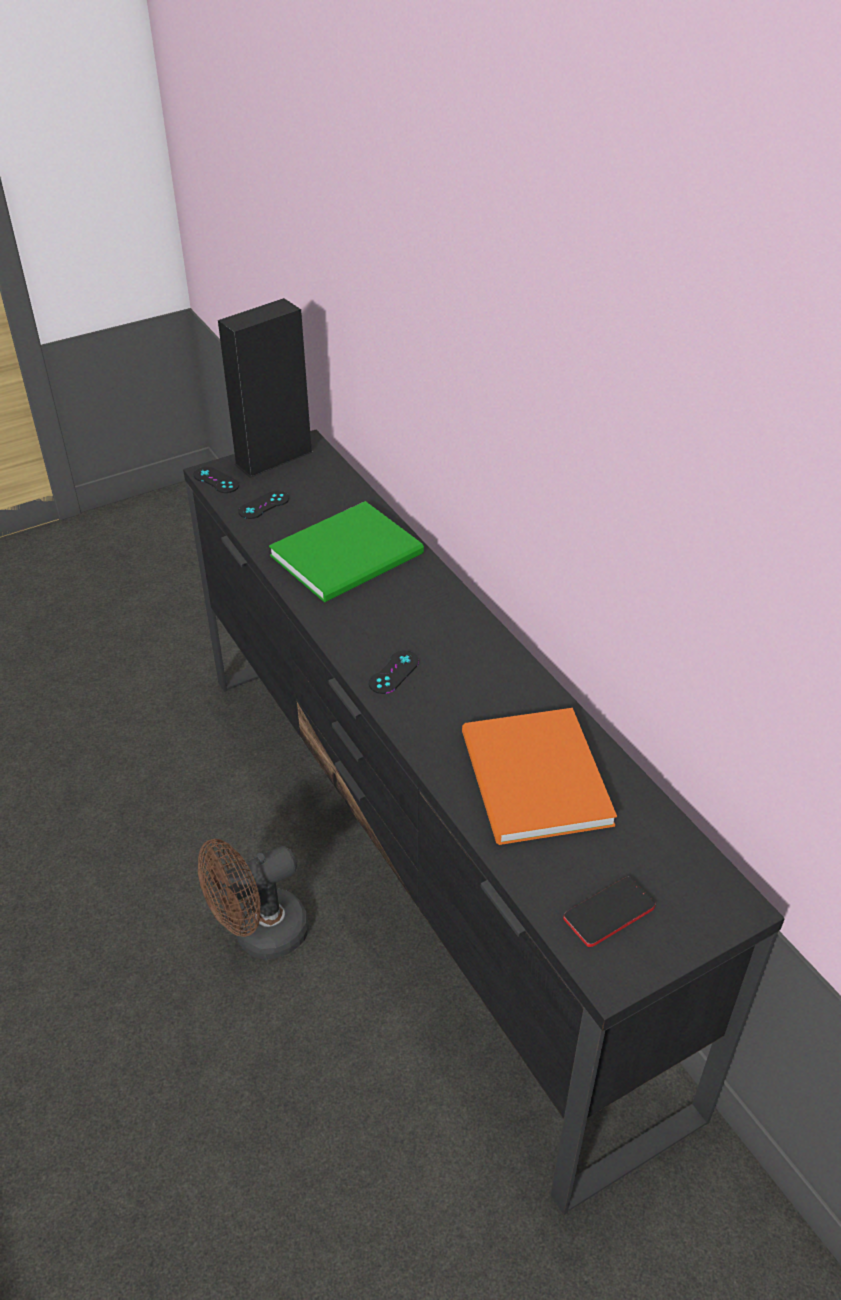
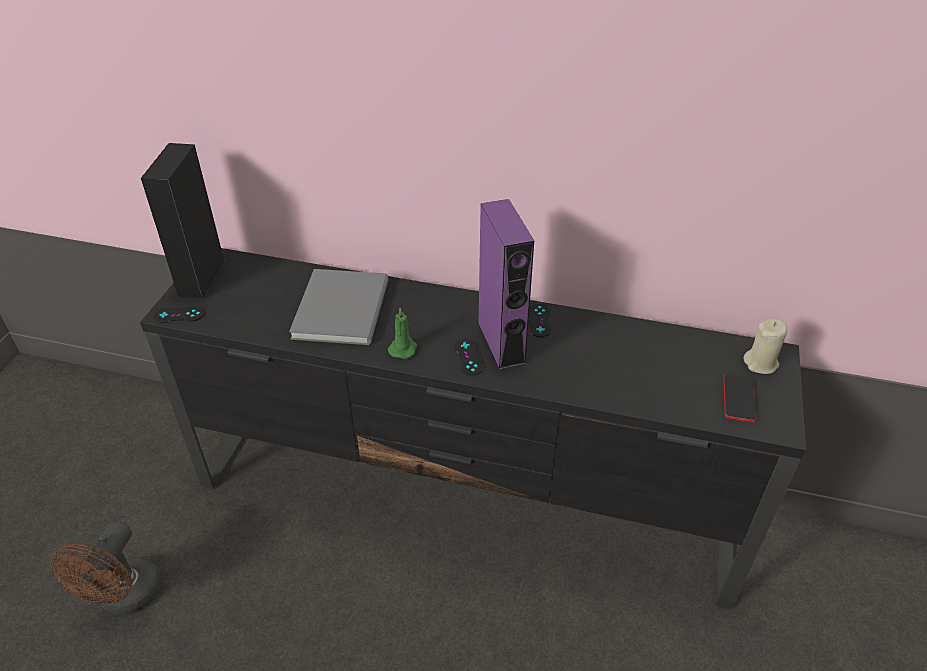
camera: 45 degrees left, 0 degrees up
brown fan [198,839,309,959] -> brown fan moved to [50,522,161,615]
black game controller [238,491,289,519] -> black game controller moved to [529,304,551,338]
green book [269,501,424,603] -> grey book [289,269,389,345]
orange book [462,708,617,845] -> none
none -> green candle [388,308,417,359]
none -> purple speaker [478,199,534,370]
none -> beige candle [743,318,788,374]

